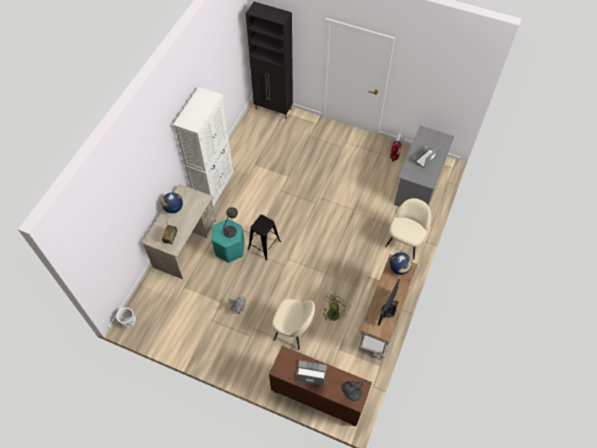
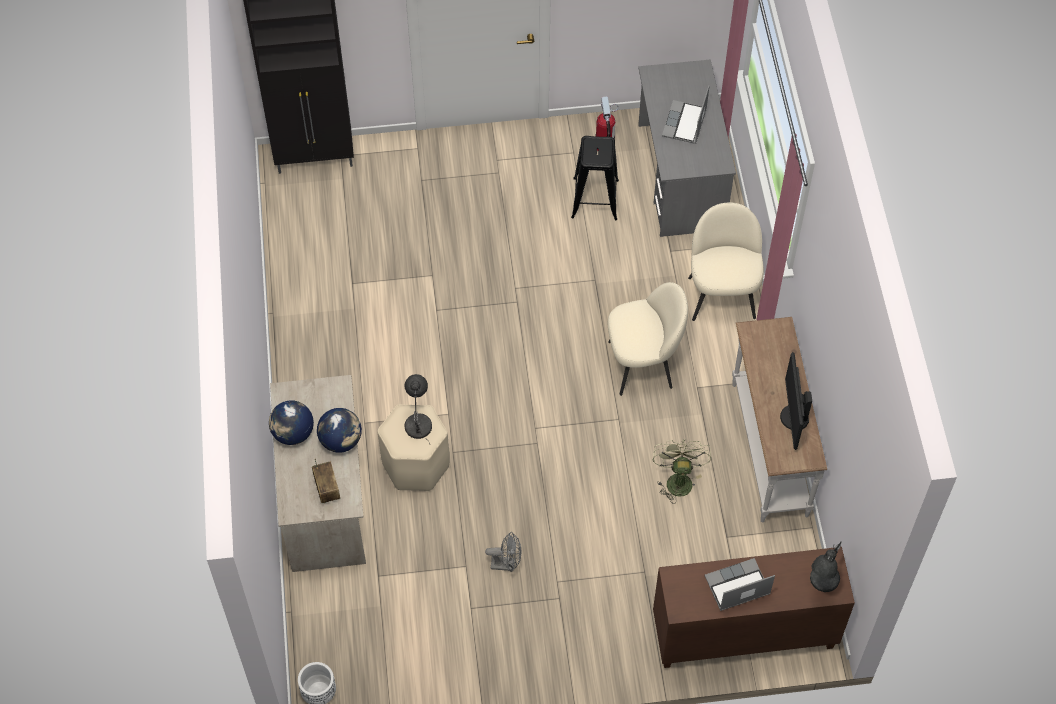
camera: 30 degrees left, 0 degrees up
white cabinet [173,87,234,207] -> none
turquoise stool [211,219,244,263] -> beige stool [377,404,450,491]
black stool [248,215,281,260] -> black stool moved to [571,136,619,220]
beige chair [272,299,315,350] -> beige chair moved to [608,282,688,396]
globe [389,252,412,275] -> globe moved to [317,408,362,453]

